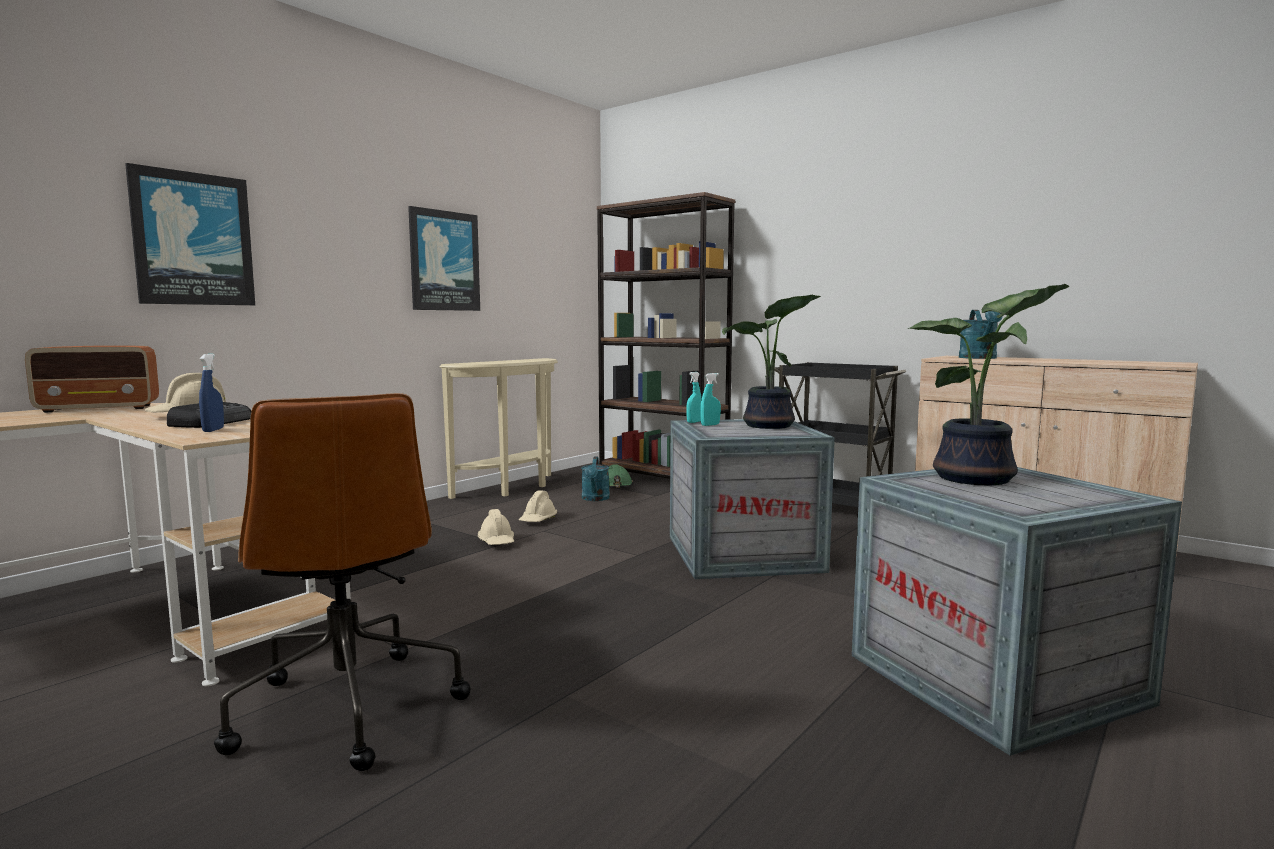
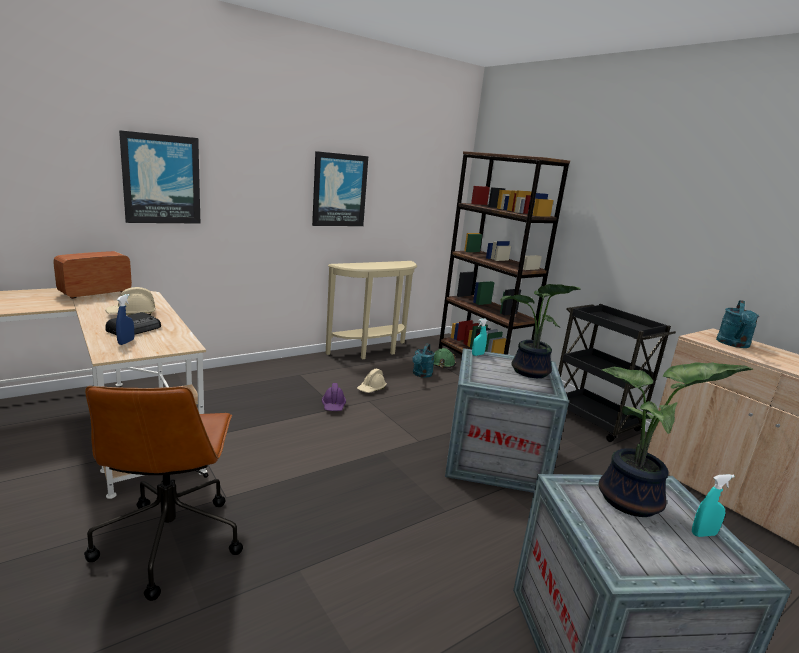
camera: 15 degrees right, 10 degrees up
radio [25,346,159,413] -> radio turned 135 degrees clockwise [53,251,132,299]
beige hard hat [478,509,514,545] -> purple hard hat [322,383,346,411]
turquoise spray bottle [700,373,721,426] -> turquoise spray bottle moved to [692,474,735,537]

